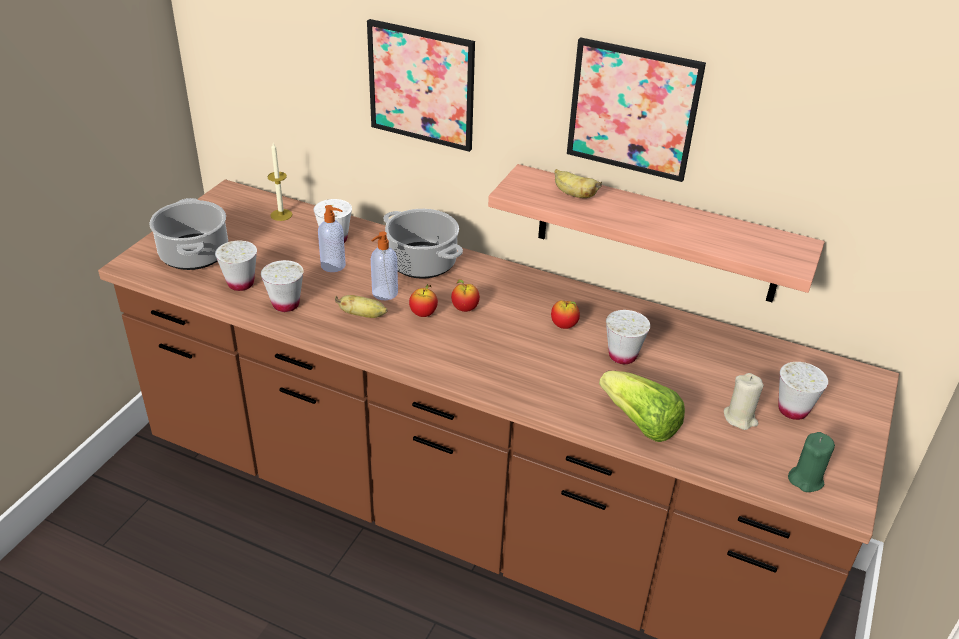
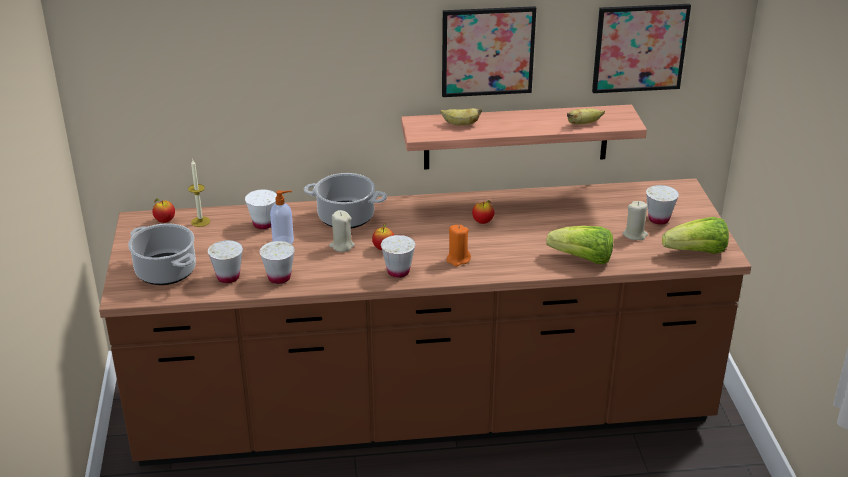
camera: 30 degrees left, 5 degrees down
banana [335,295,388,318] -> banana moved to [567,108,605,125]
picture [367,19,475,152] -> picture moved to [592,4,691,93]
soap dispenser [371,231,398,300] -> beige candle [329,210,355,252]
apple [451,279,480,312] -> apple moved to [152,199,175,223]
white cup [606,310,650,364] -> white cup moved to [381,235,415,278]
green candle [788,432,835,492] -> lettuce [662,217,729,254]
none -> orange candle [447,225,471,267]

